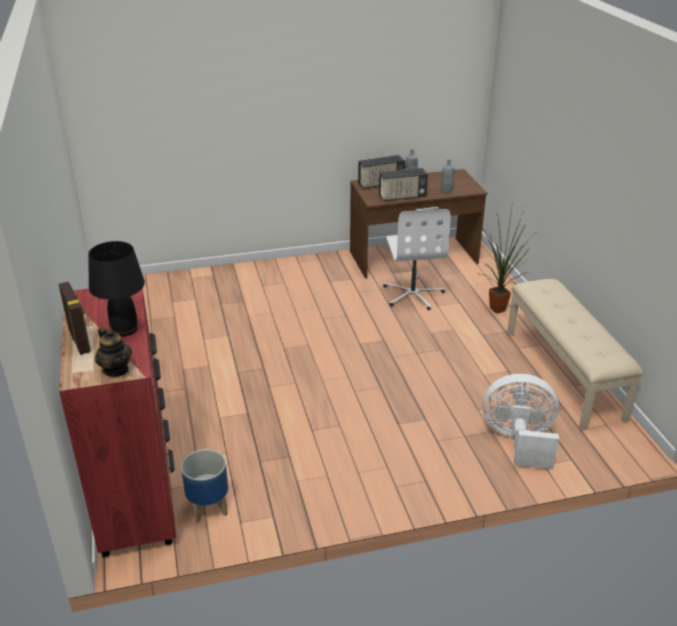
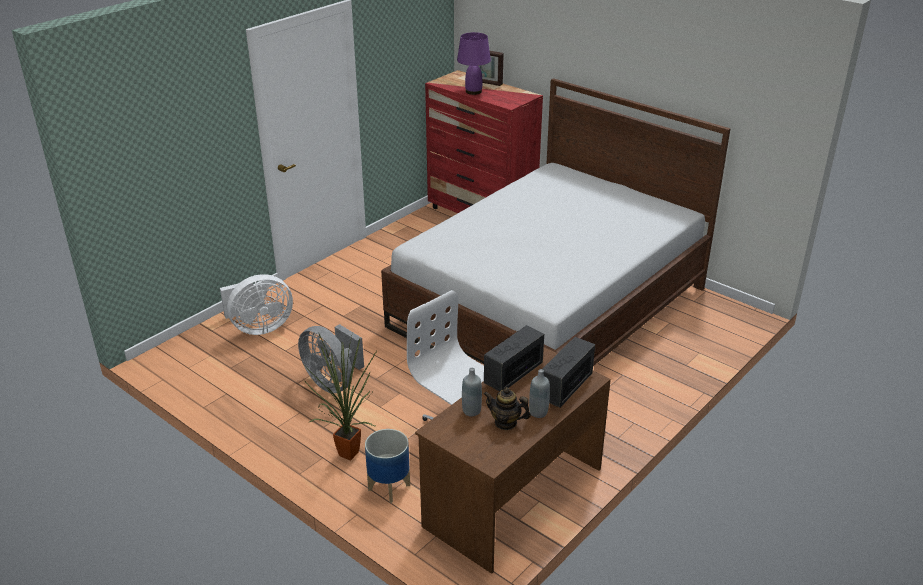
camera: 145 degrees right, 0 degrees up
black table lamp [88,241,145,337] -> purple table lamp [457,32,491,95]
teapot [95,327,132,377] -> teapot moved to [484,387,531,430]
planter [181,449,228,523] -> planter moved to [365,429,410,503]
beige bench [507,279,643,431] -> none
none -> grey fan [298,324,364,393]
none -> bed [381,78,730,366]

